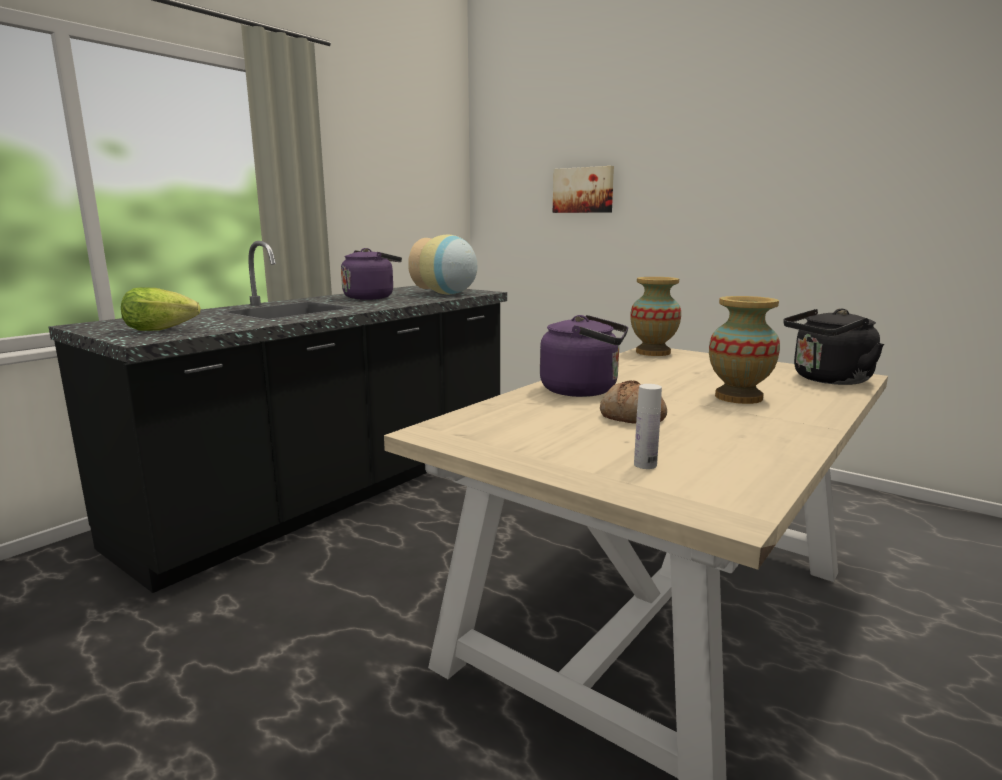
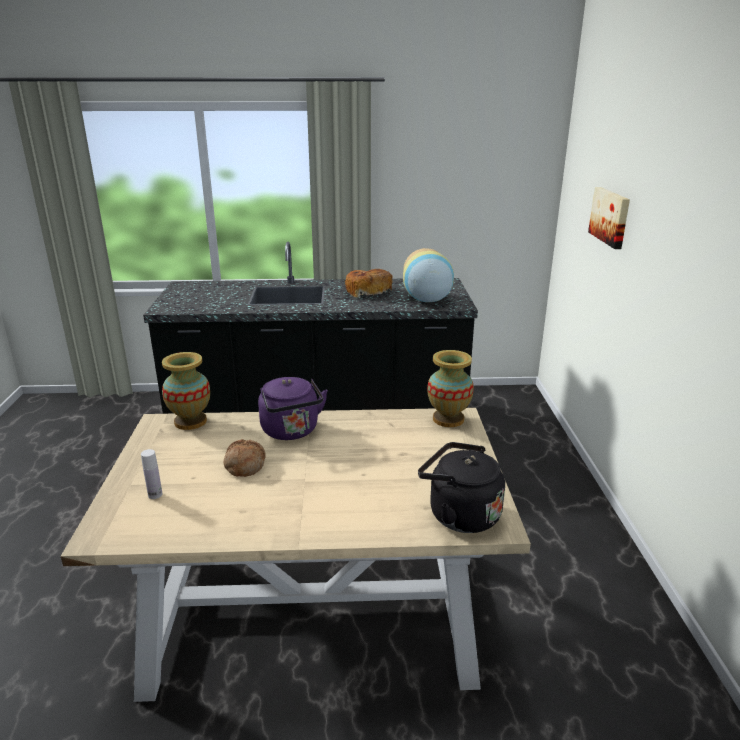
camera: 50 degrees right, 10 degrees up
lettuce [121,287,200,331] -> none
purple kettle [341,248,402,300] -> bread [345,269,393,297]
vase [709,296,780,404] -> vase moved to [162,352,210,430]

